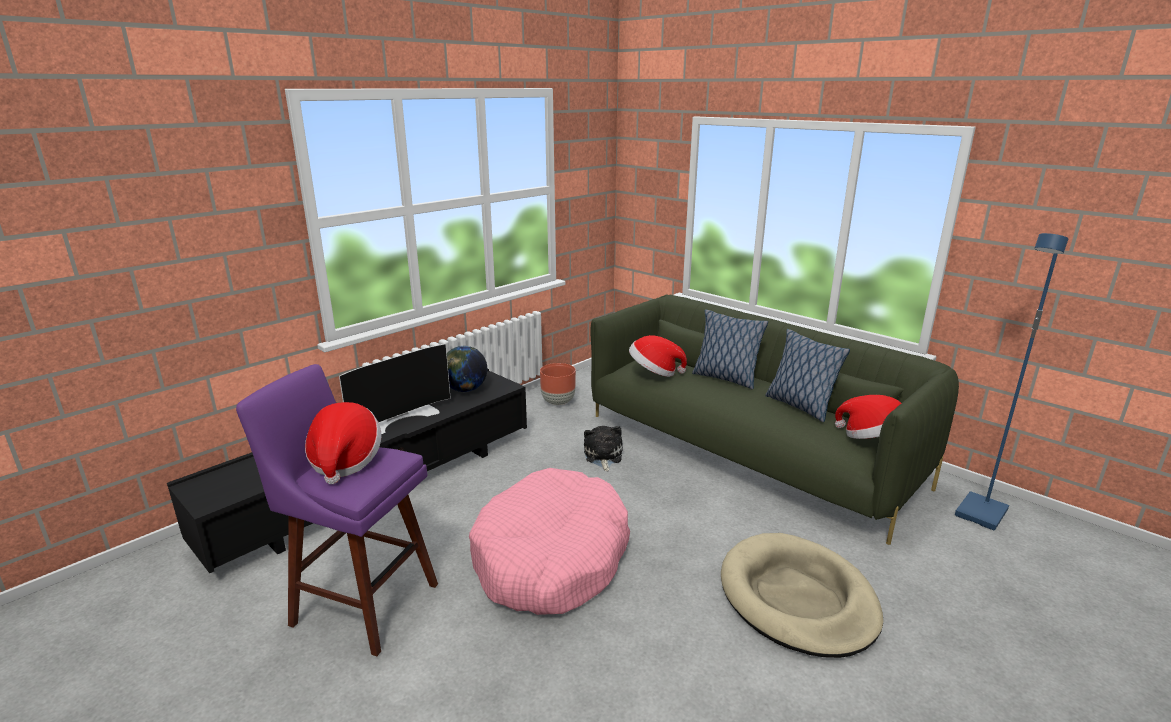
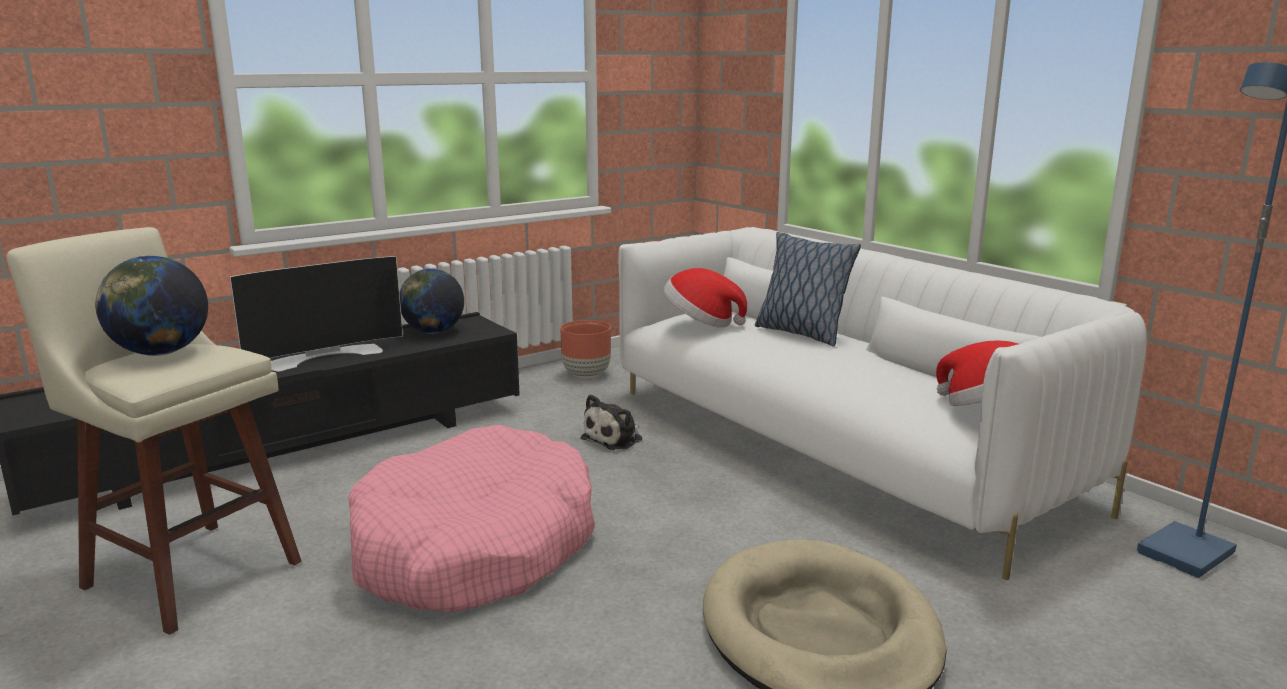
camera: 10 degrees right, 5 degrees down
purple stool [236,364,438,656] -> beige stool [6,227,302,635]
hat [305,402,382,484] -> globe [95,255,208,356]
plush toy [584,426,623,471] -> plush toy turned 150 degrees counterclockwise [581,394,642,450]
green sofa [590,295,959,545] -> white sofa [618,227,1147,580]
pillow [765,329,850,422] -> none

